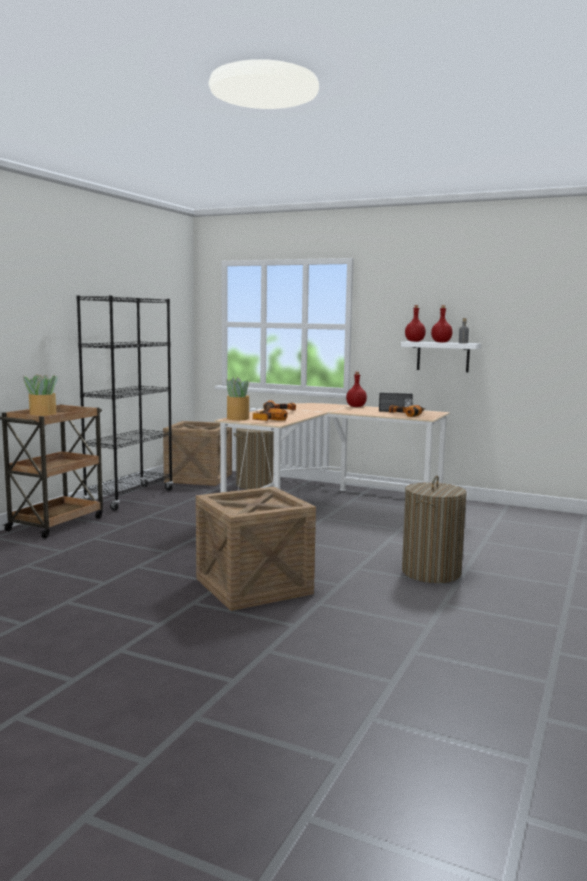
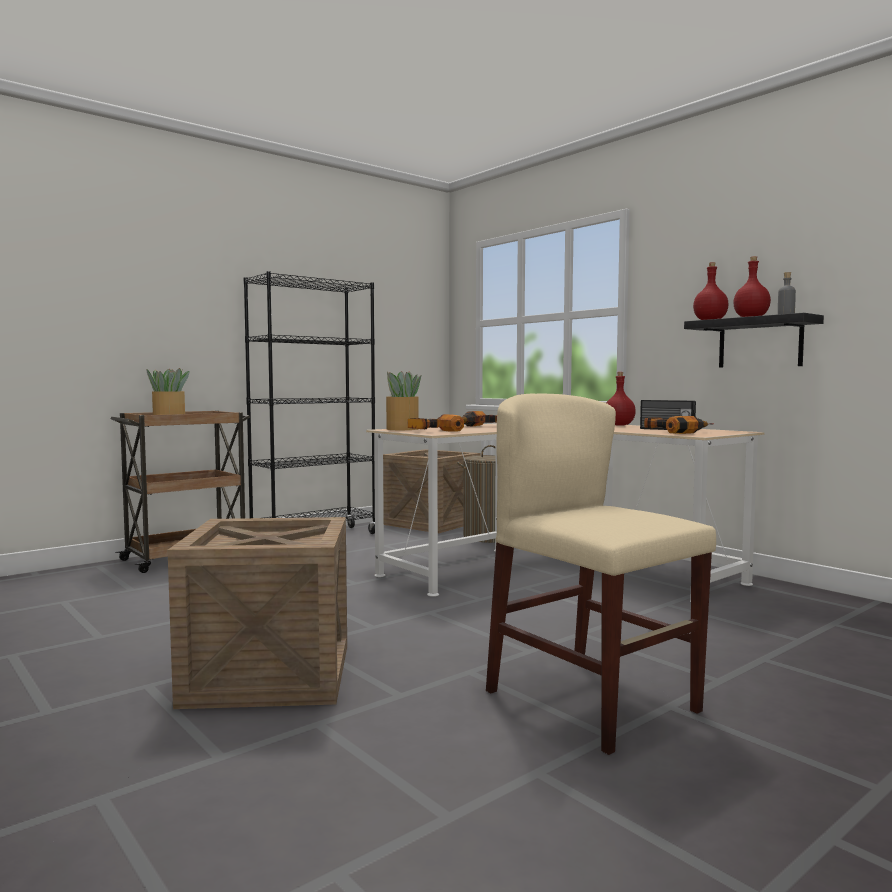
camera: 25 degrees right, 5 degrees down
white shelf [401,341,481,372] -> black shelf [684,313,824,368]
laundry basket [402,476,467,583] -> beige chair [486,393,716,755]

